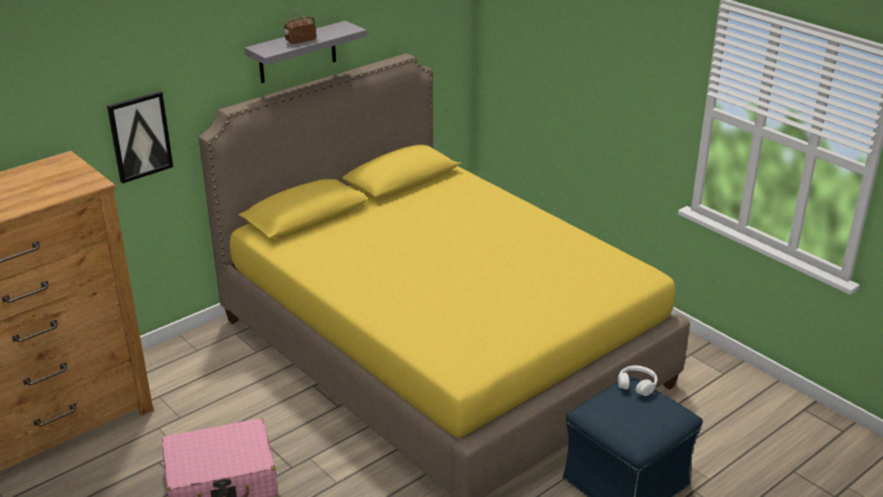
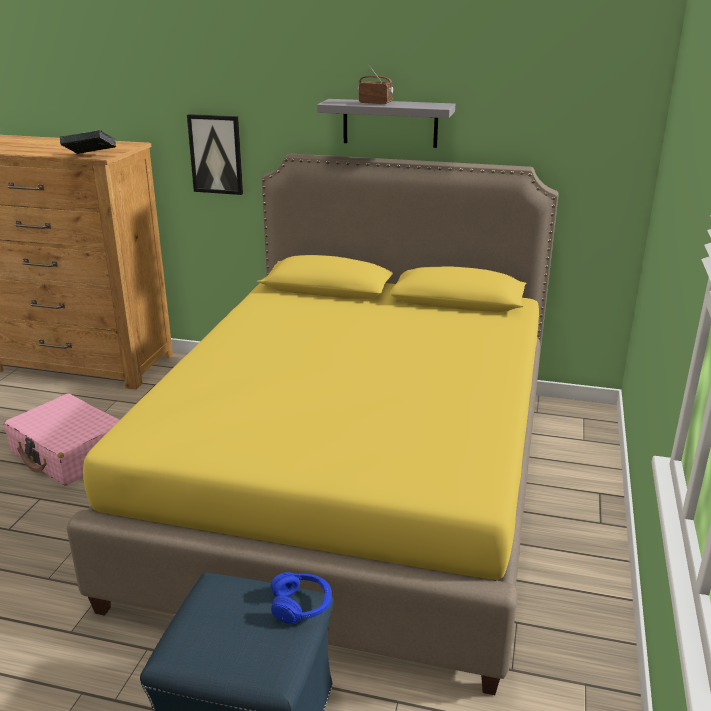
camera: 55 degrees right, 5 degrees down
white headphones [618,365,657,396] -> blue headphones [271,572,332,624]
none -> book [60,130,116,154]

